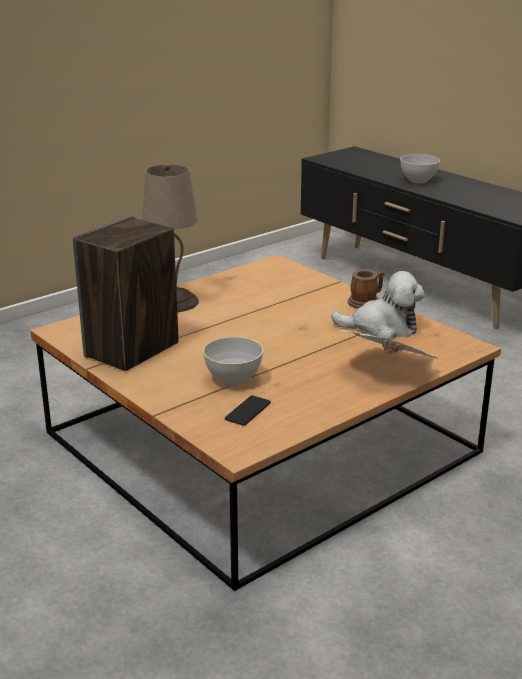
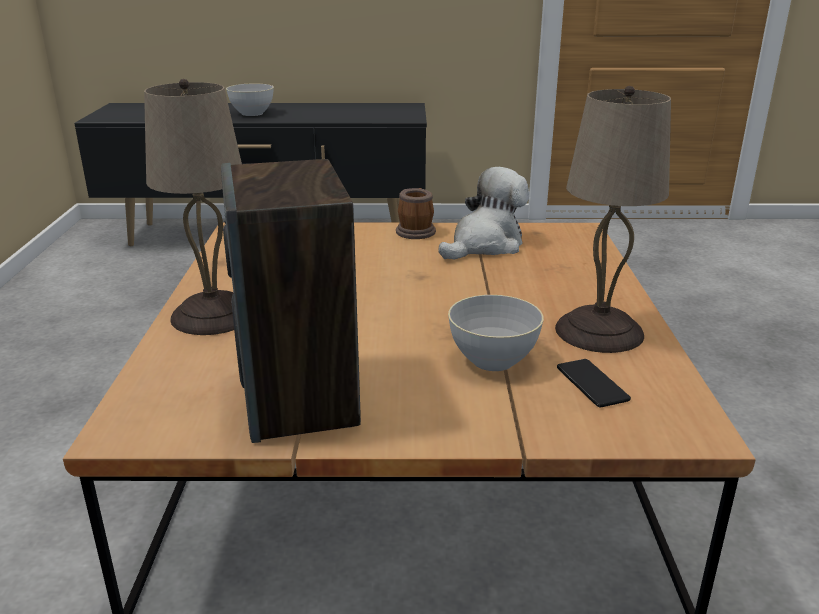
camera: 50 degrees left, 0 degrees up
newspaper [340,329,438,359] -> none
none -> beige table lamp [555,86,671,353]

